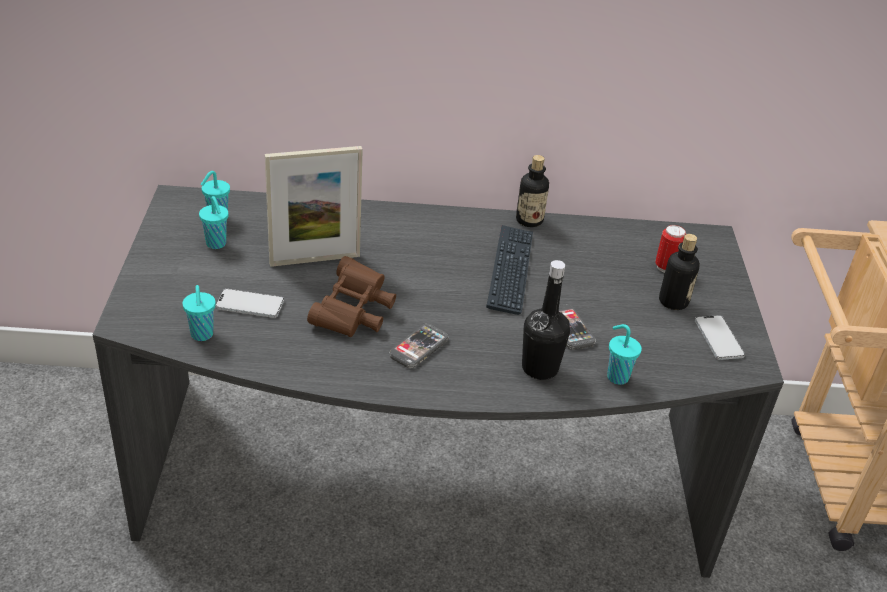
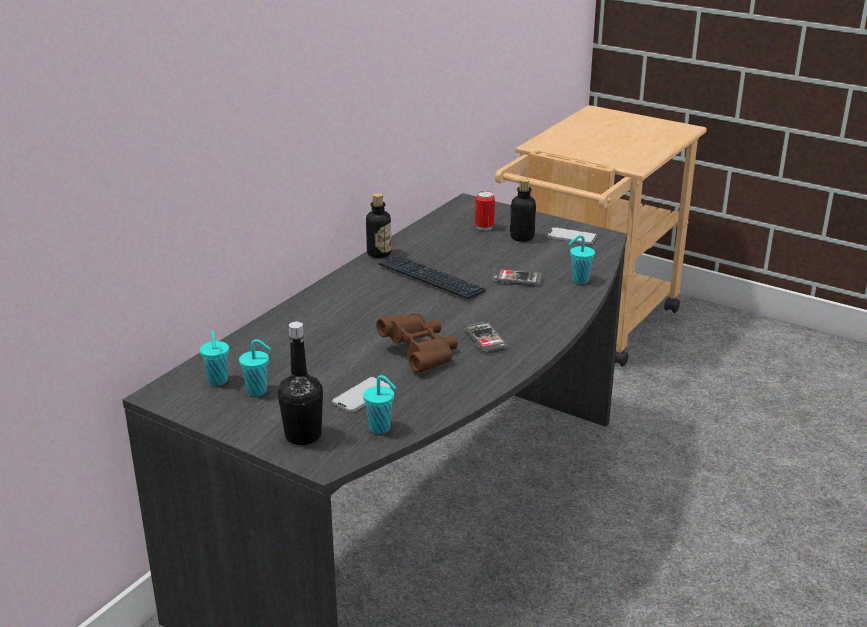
camera: 55 degrees left, 10 degrees down
picture frame [265,146,363,267] -> none
black bottle [522,260,570,380] -> black bottle moved to [278,322,323,445]

